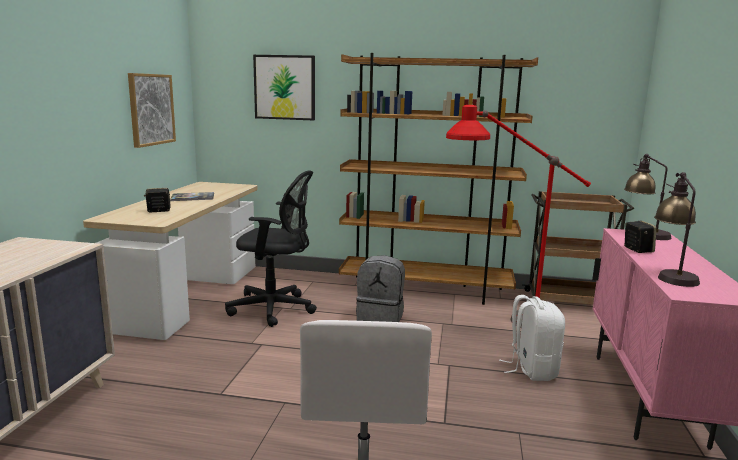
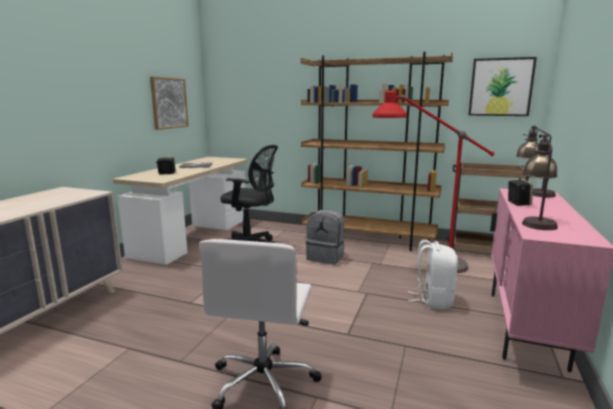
camera: 10 degrees right, 0 degrees up
picture [253,55,315,121] -> picture moved to [468,57,537,116]

